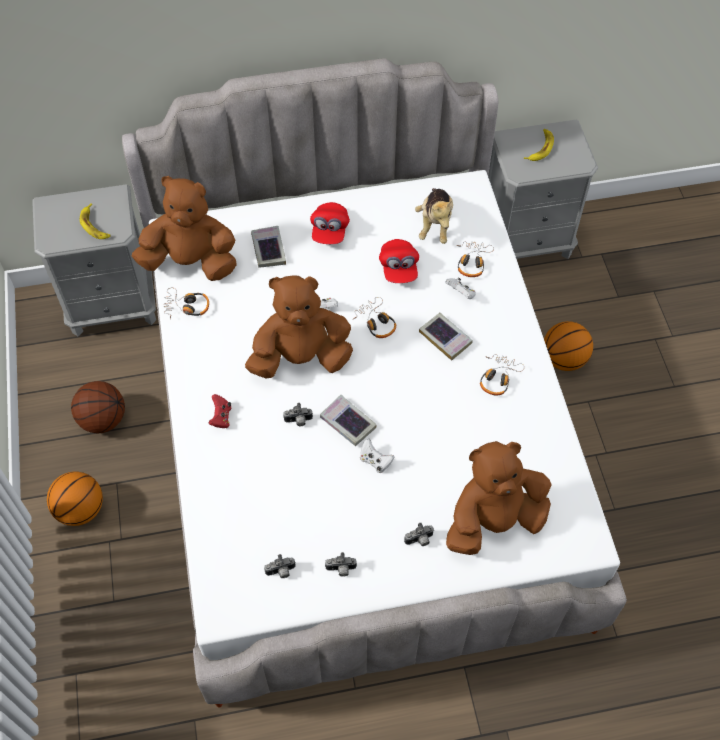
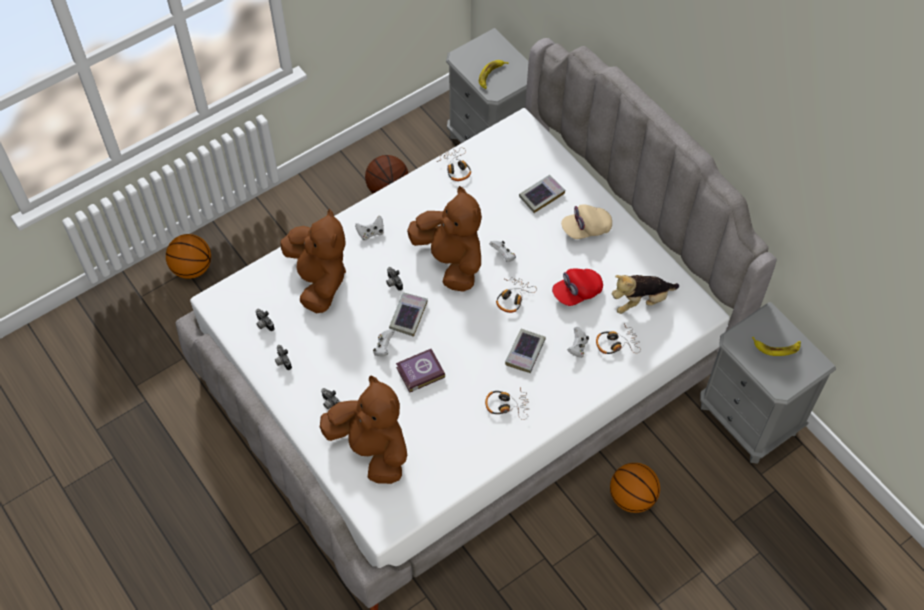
camera: 65 degrees right, 0 degrees up
basketball [47,472,103,526] -> basketball moved to [166,234,211,279]
brown plush toy [132,176,237,281] -> brown plush toy moved to [281,209,346,313]
red game controller [209,394,231,428] -> white game controller [355,215,384,240]
red cap [310,202,350,244] -> beige cap [561,204,612,239]
none -> book [396,349,445,393]

